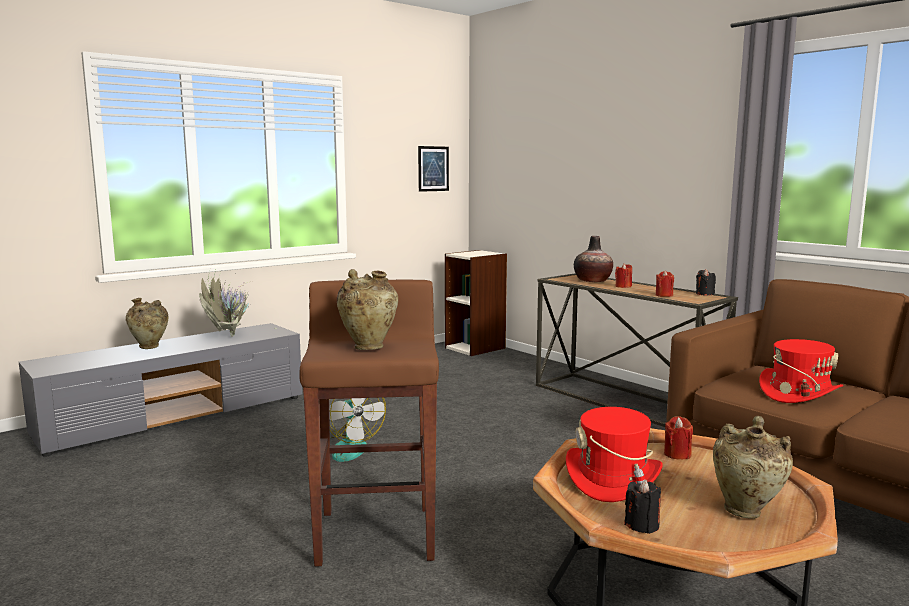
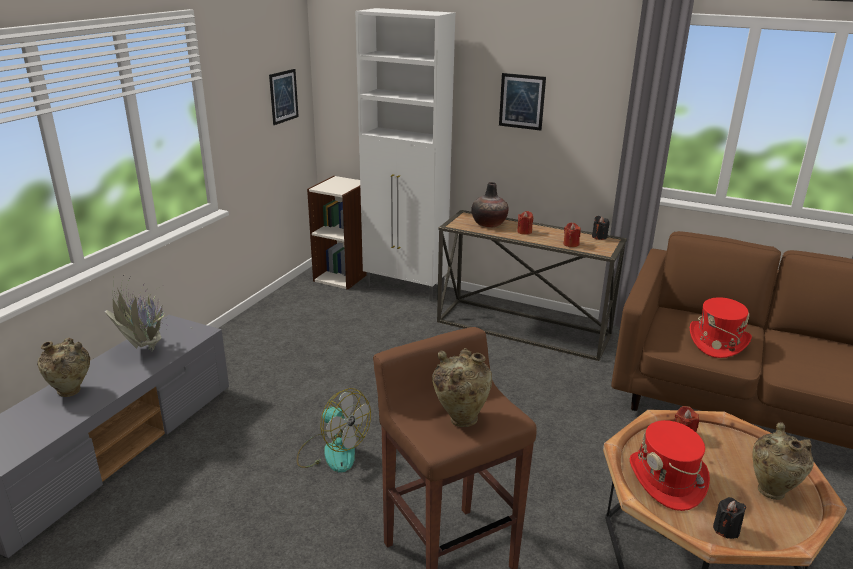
camera: 25 degrees left, 15 degrees up
none -> white cabinet [355,8,455,301]
none -> picture [499,73,546,131]

